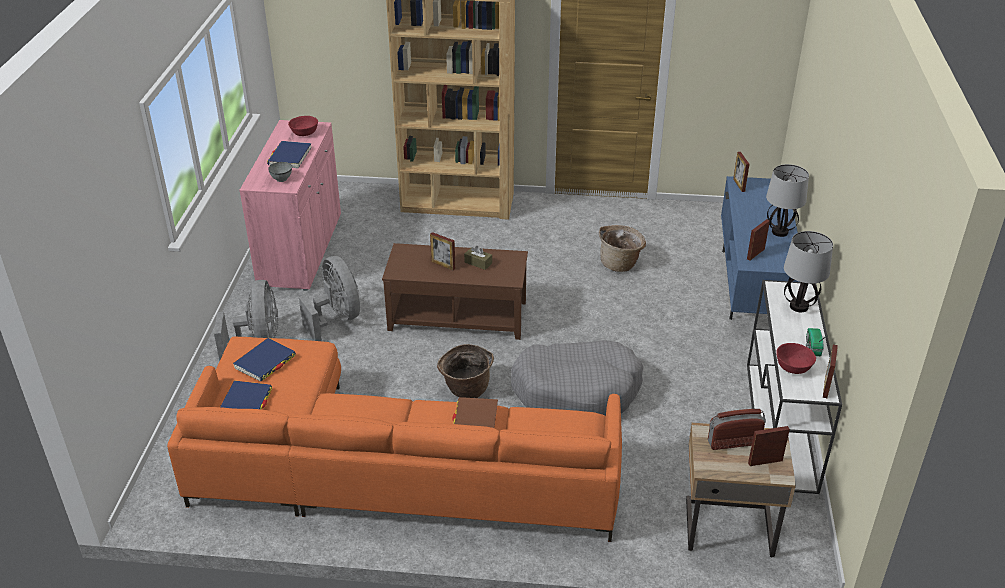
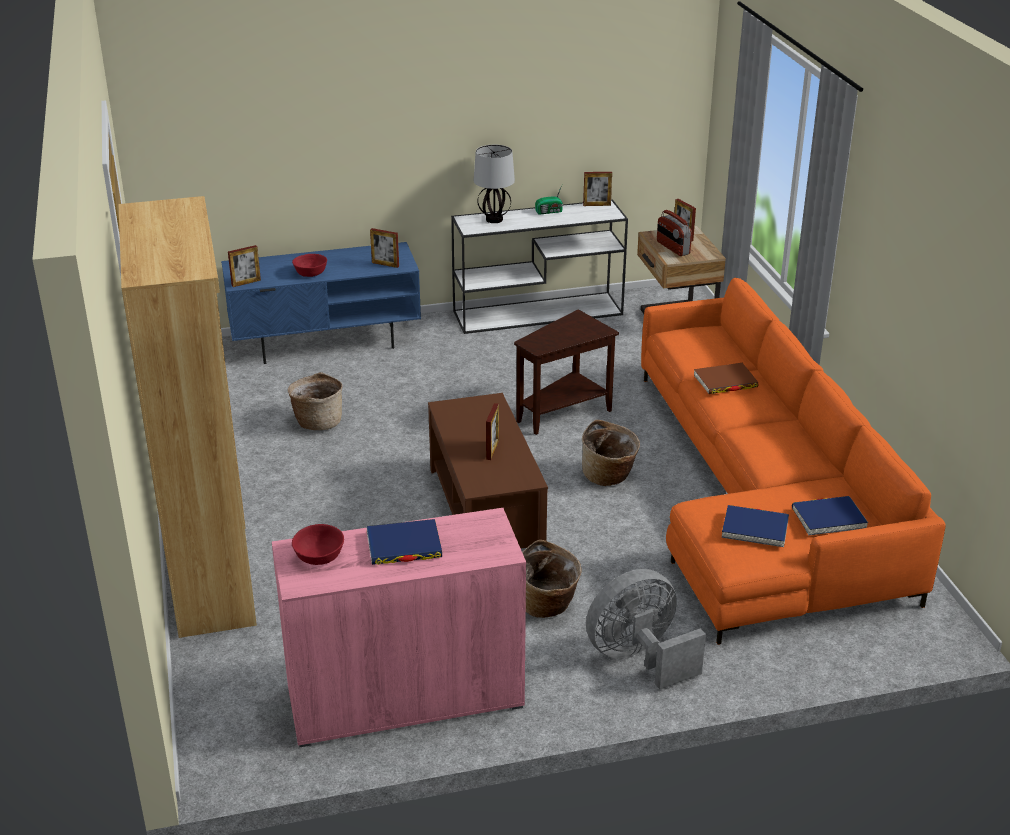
camera: 110 degrees left, 5 degrees down
grey bowl [268,162,292,182] -> none
grey fan [299,256,360,341] -> basket [522,540,582,618]
brown tissue box [464,246,492,270] -> none
grey dog bed [511,340,643,416] -> brown side table [514,310,619,435]
table lamp [766,164,809,237] -> none
red bowl [776,343,816,374] -> red bowl moved to [292,254,327,277]

